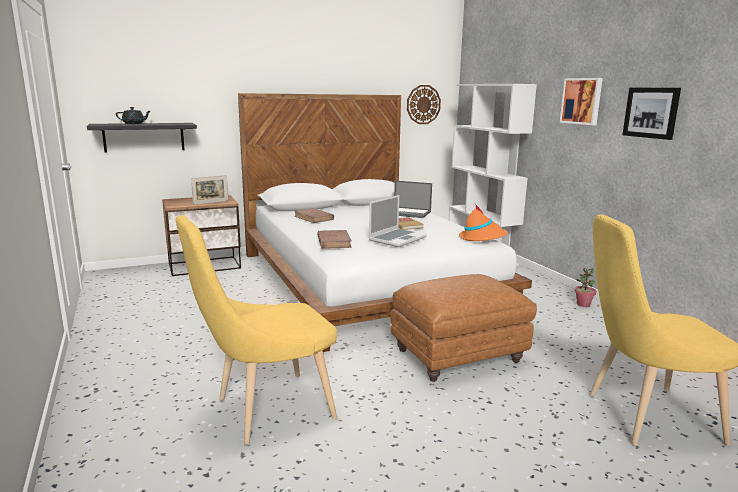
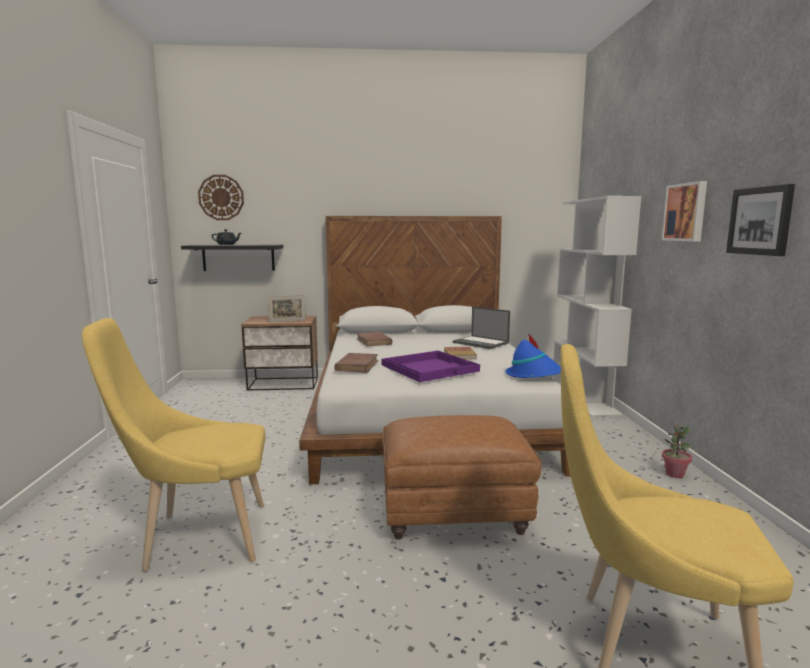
camera: 20 degrees right, 5 degrees down
laptop [369,195,427,247] -> purple tray [382,351,480,382]
wall clock [407,85,441,124] -> wall clock moved to [198,175,244,220]
orange hat [459,204,508,241] -> blue hat [505,333,561,378]

